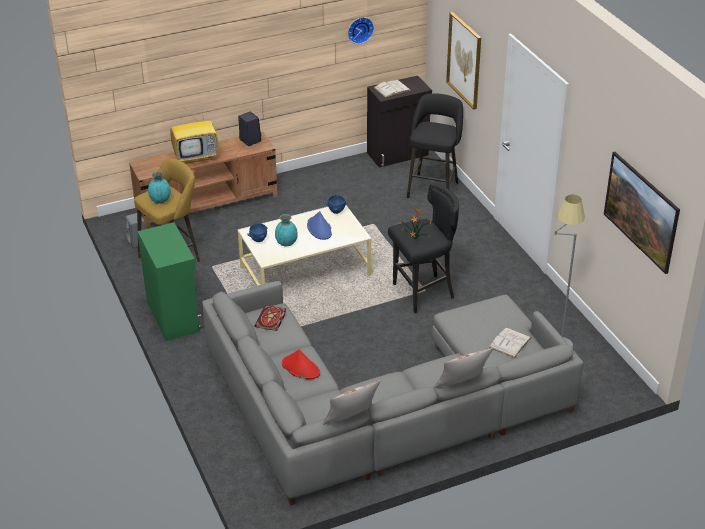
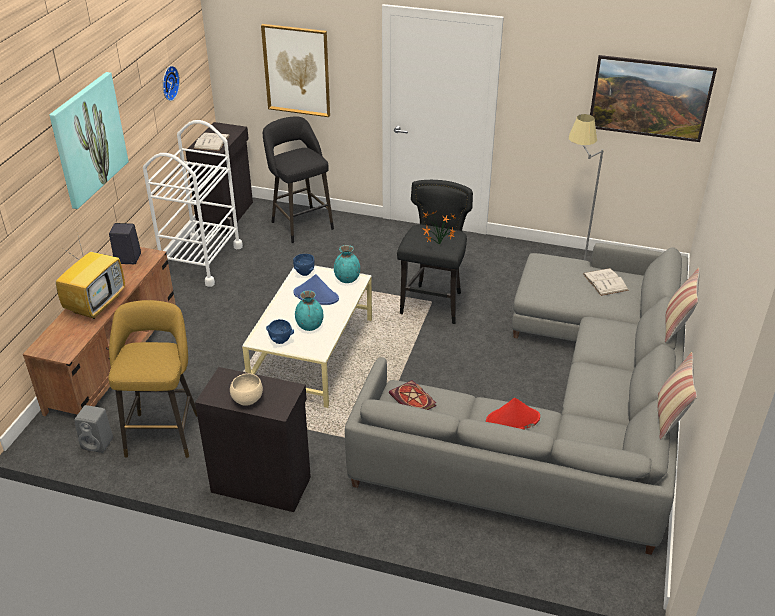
camera: 50 degrees left, 0 degrees up
green cabinet [137,222,202,341] -> black cabinet [195,367,311,512]
turquoise vase [148,171,171,204] -> turquoise vase moved to [334,245,360,283]
none -> picture [49,72,129,209]
none -> white cart [143,120,243,287]
none -> beige bowl [230,373,263,406]

